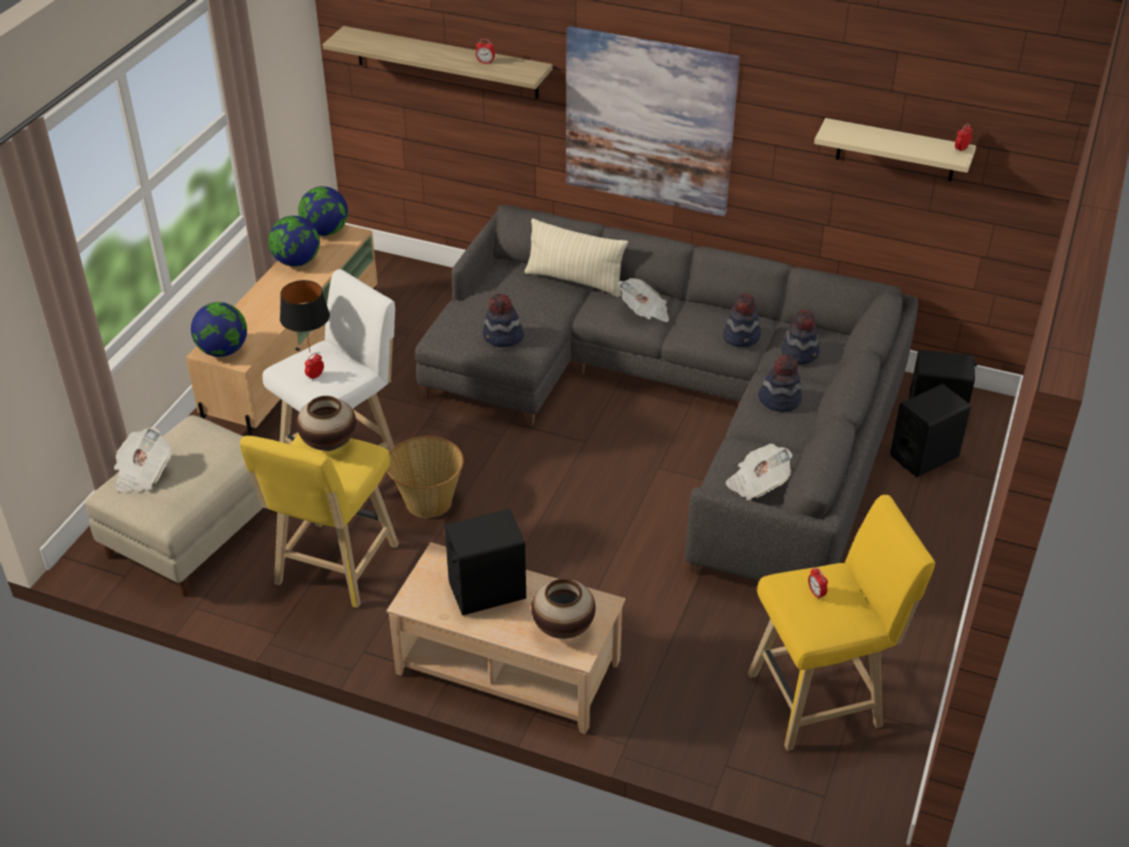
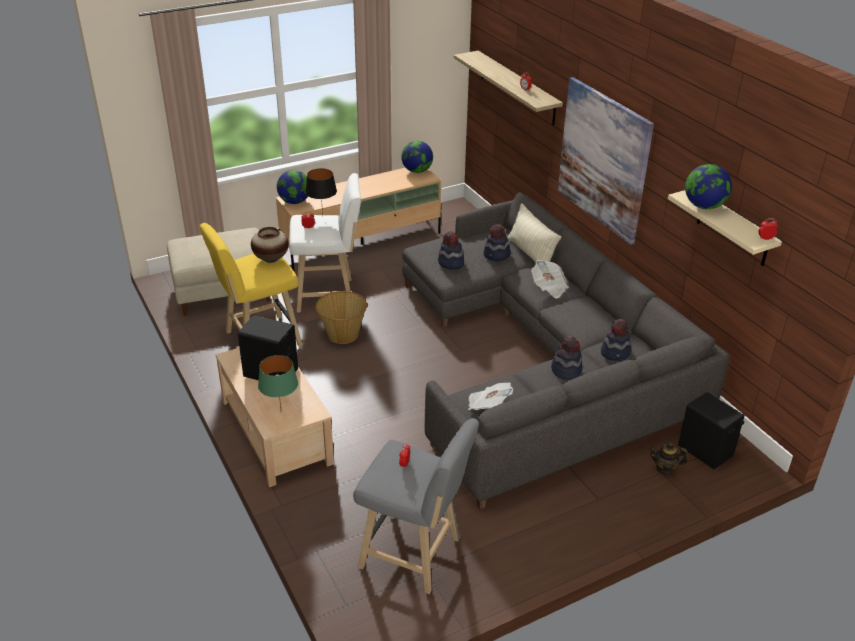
camera: 40 degrees right, 5 degrees down
newspaper [114,427,171,492] -> none
globe [268,216,320,267] -> globe moved to [685,164,732,209]
vase [531,579,596,639] -> green table lamp [258,355,298,408]
hat [723,293,761,347] -> hat moved to [483,224,511,261]
yellow stool [748,495,935,751] -> grey stool [353,418,479,594]
black speaker [890,384,971,477] -> teapot [649,442,688,475]

